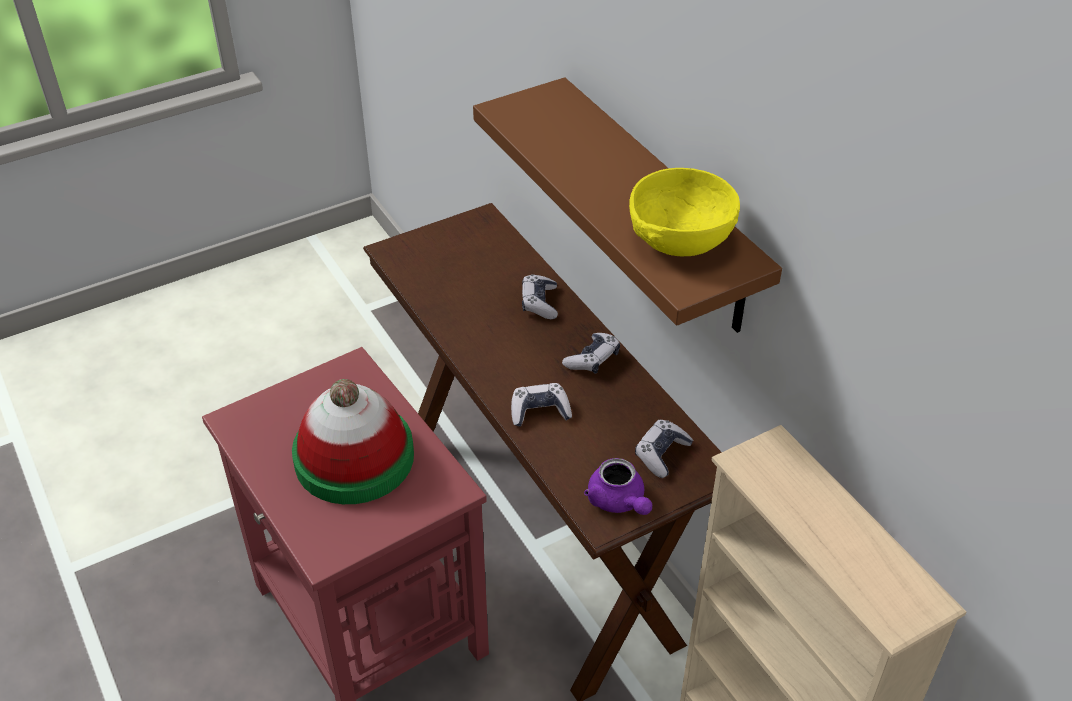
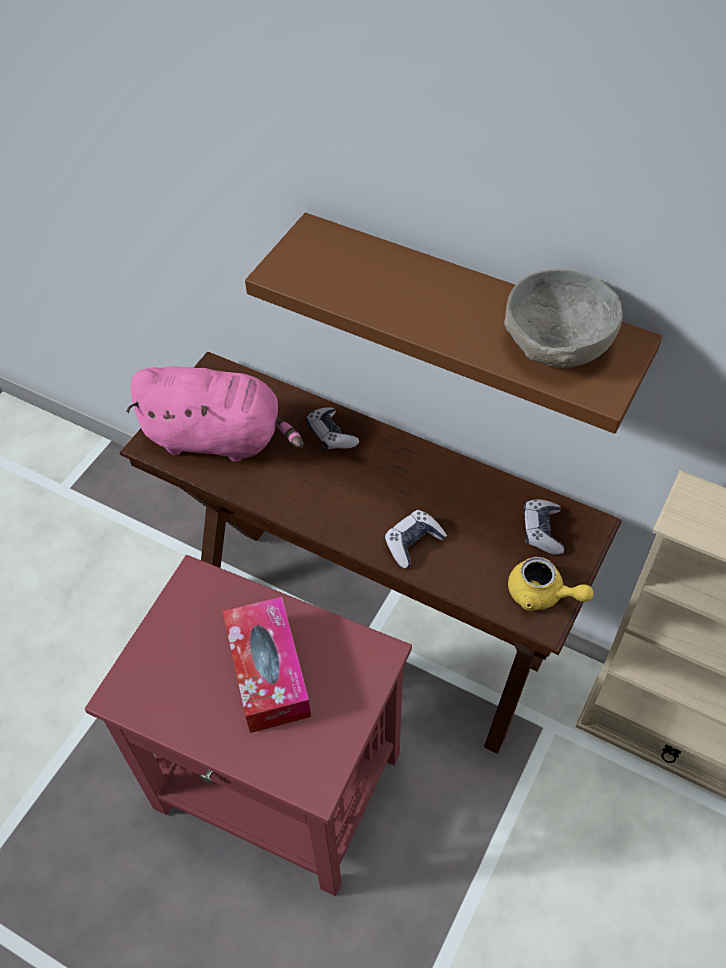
camera: 30 degrees left, 10 degrees up
hat [292,379,414,504] -> tissue box [223,597,311,733]
game controller [562,333,620,374] -> none
purple teapot [584,458,652,515] -> yellow teapot [508,557,594,611]
yellow bowl [629,168,740,256] -> grey bowl [504,269,623,368]
none -> pink plush toy [126,366,303,462]

